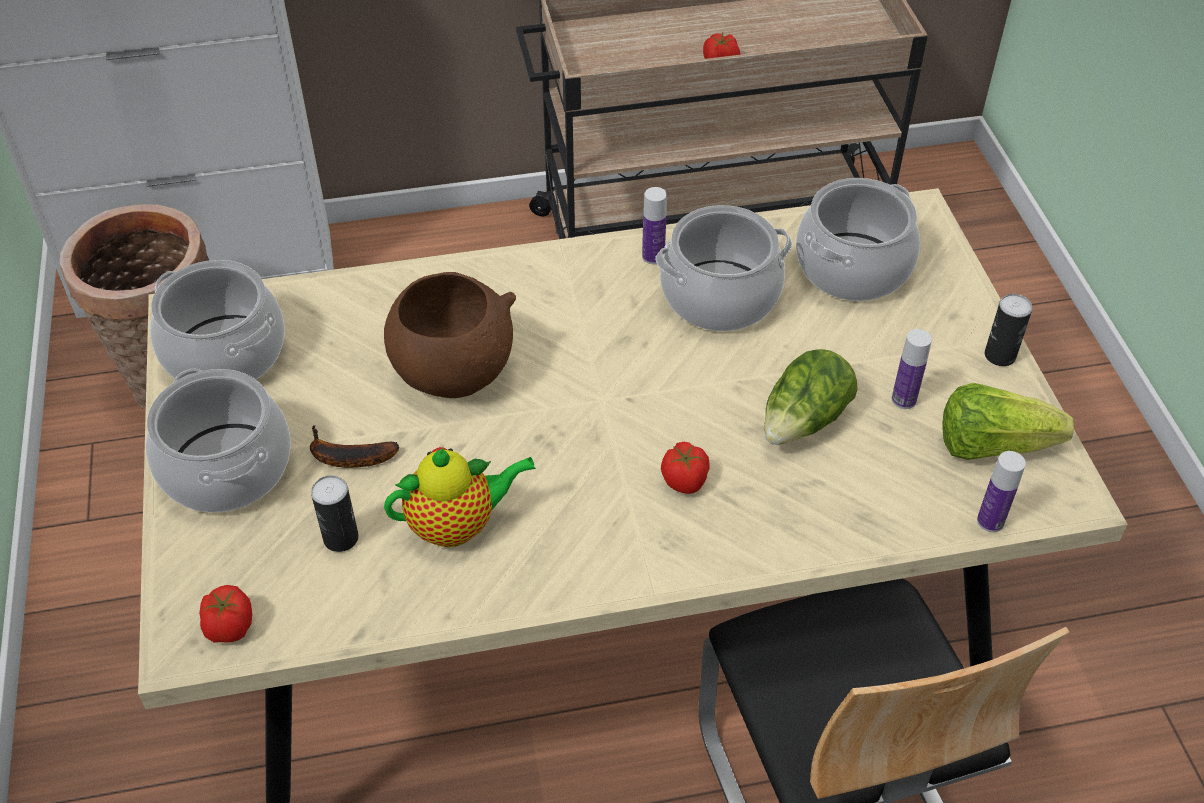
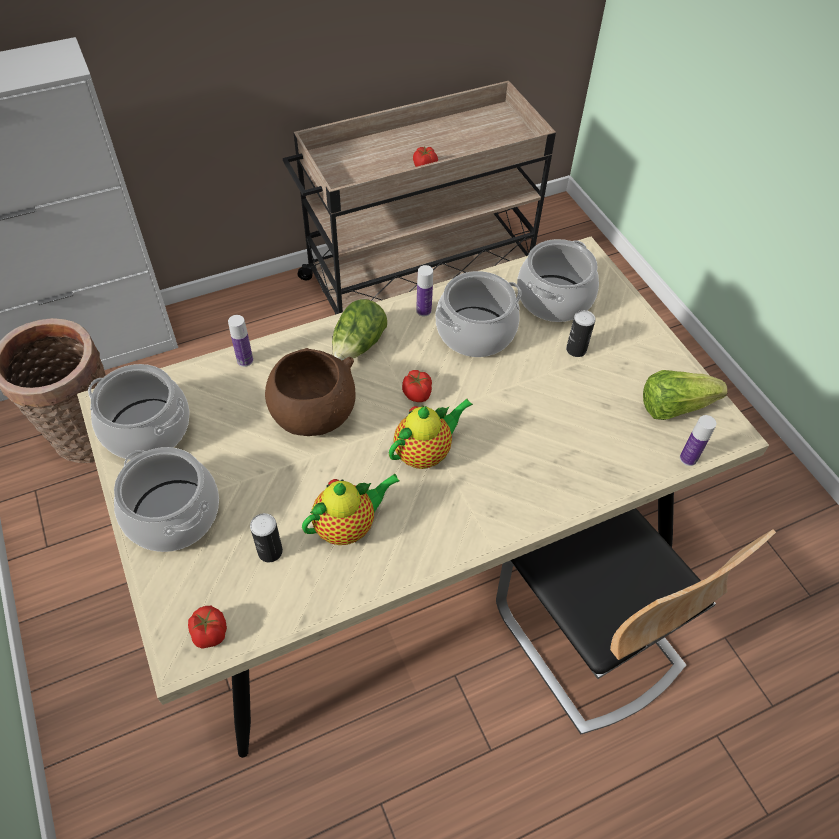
camera: 15 degrees left, 5 degrees up
banana [310,425,399,468] -> none
tomato [661,442,710,494] -> tomato moved to [402,370,432,402]
lettuce [764,349,857,445] -> lettuce moved to [332,299,387,361]
bottle [892,329,932,409] -> bottle moved to [228,315,253,367]
can [985,294,1032,366] -> can moved to [566,310,596,357]
none -> teapot [389,399,473,469]

